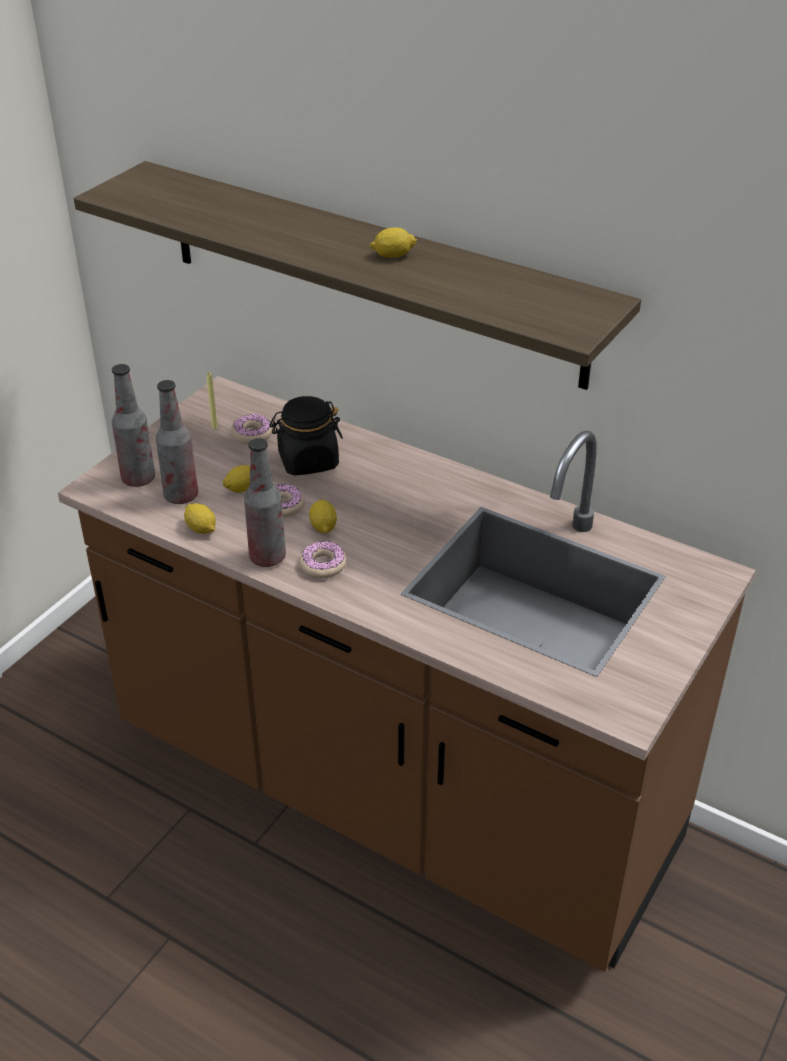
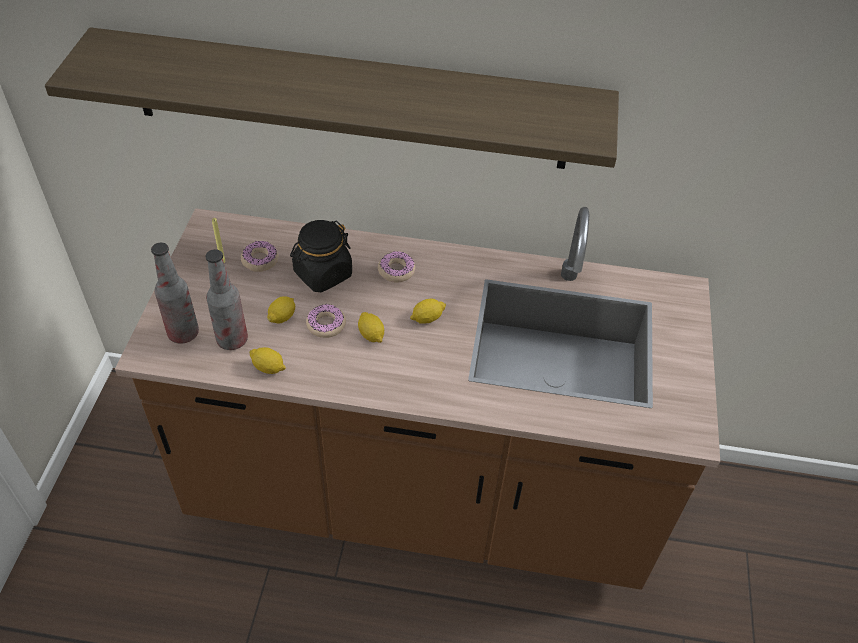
camera: 25 degrees left, 10 degrees up
bottle [244,438,286,567] -> none
donut [299,541,346,578] -> donut moved to [378,251,415,283]
lemon [369,227,417,258] -> lemon moved to [410,298,446,324]

